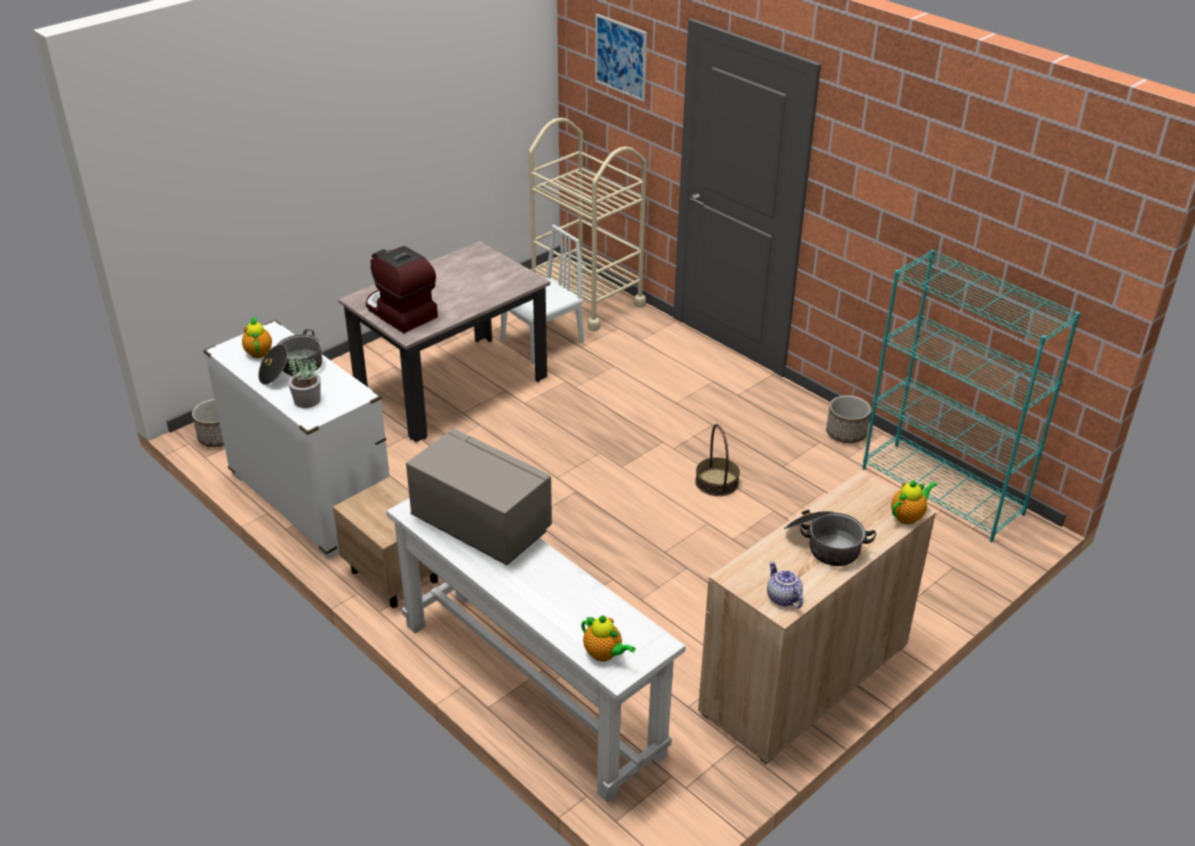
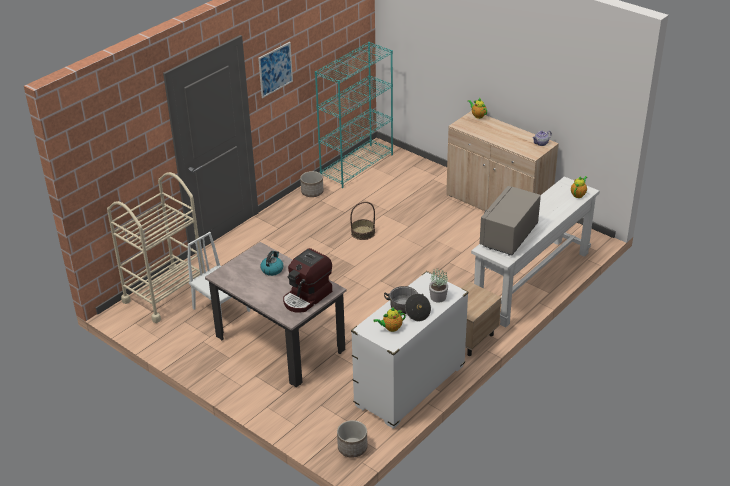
camera: 95 degrees left, 0 degrees up
picture [595,14,647,102] -> picture moved to [258,42,293,98]
cooking pot [784,510,876,566] -> none
none -> kettle [260,251,283,276]

